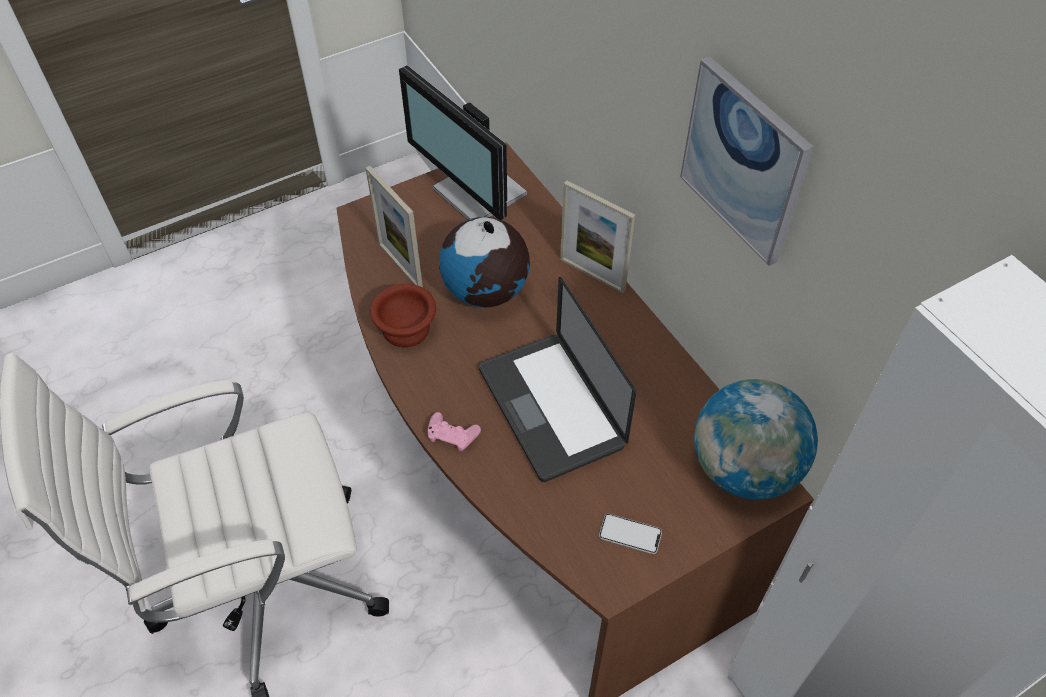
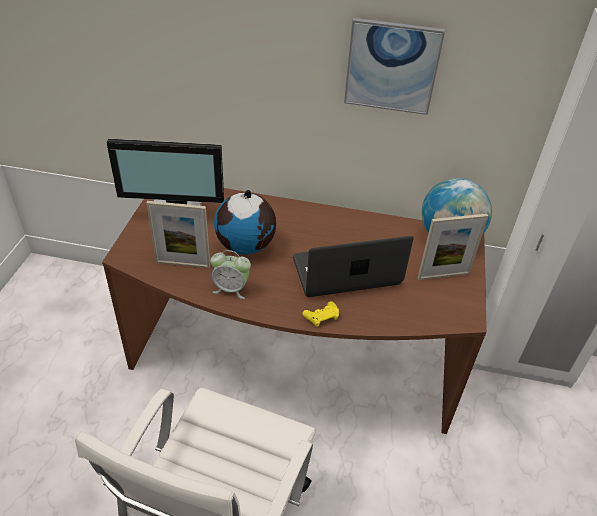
camera: 50 degrees left, 10 degrees down
brown bowl [370,284,436,347] -> alarm clock [210,250,251,299]
pink game controller [427,412,481,452] -> yellow game controller [302,301,339,327]
laptop [479,277,636,482] -> laptop turned 150 degrees clockwise [293,236,414,297]
picture frame [560,180,635,293] -> picture frame moved to [418,214,488,280]
phone [599,514,662,554] -> none

